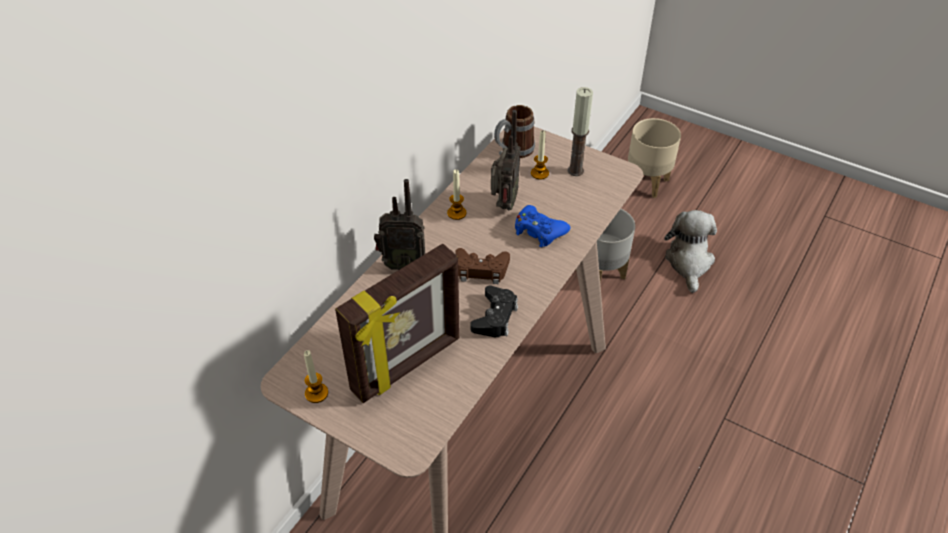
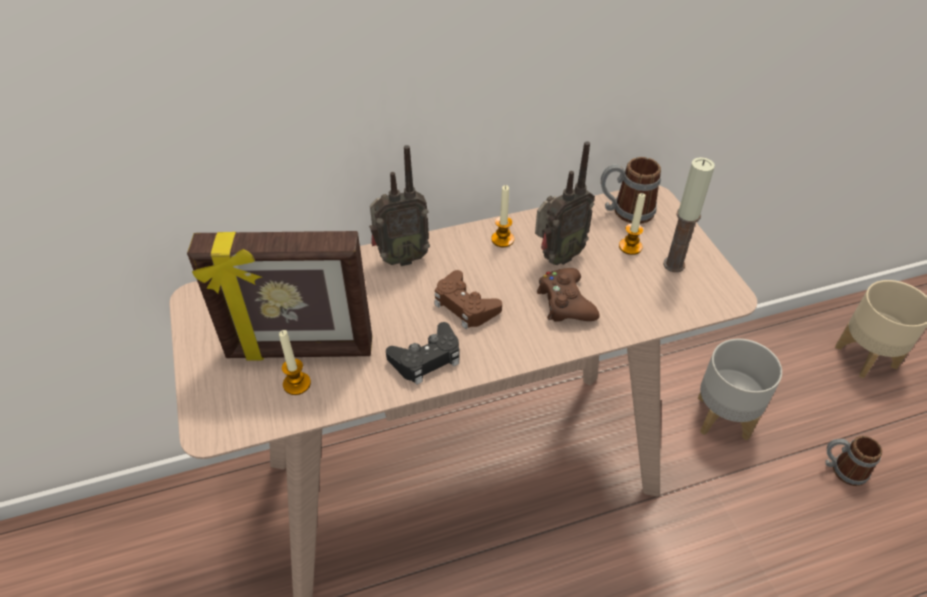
camera: 40 degrees right, 0 degrees up
candle [304,350,328,403] -> candle moved to [279,330,311,395]
radio [374,179,426,270] -> radio turned 60 degrees counterclockwise [369,145,430,266]
blue game controller [515,205,570,248] -> brown game controller [537,268,600,322]
plush toy [664,210,717,293] -> mug [825,436,882,486]

